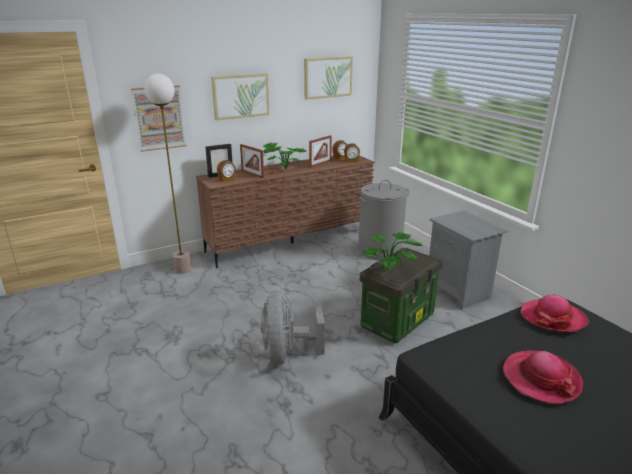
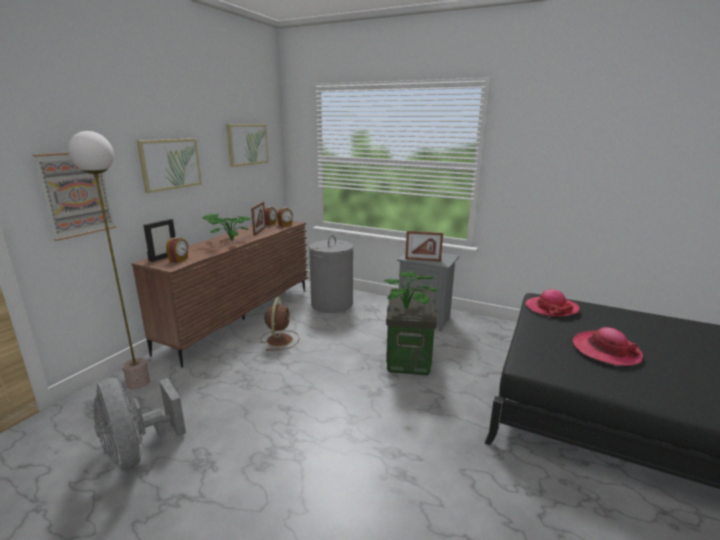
camera: 35 degrees left, 5 degrees down
picture frame [240,144,264,178] -> picture frame moved to [405,231,443,261]
grey fan [261,290,325,365] -> grey fan moved to [94,378,186,471]
none -> brown fan [260,297,299,351]

